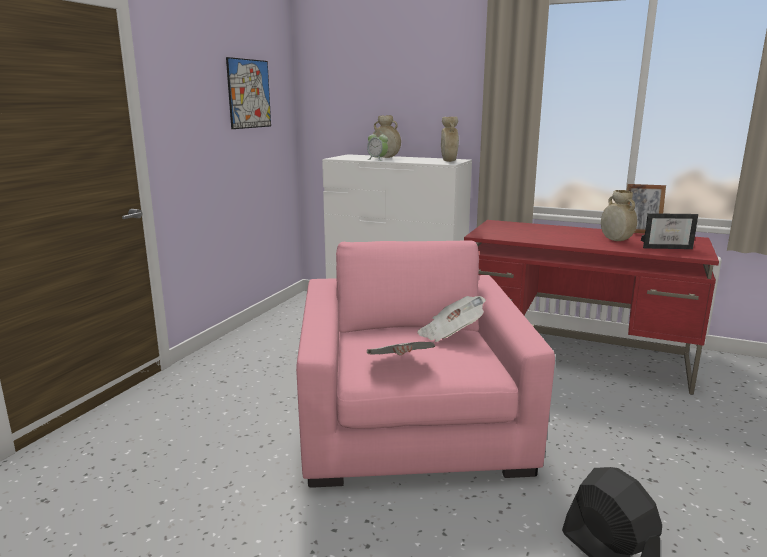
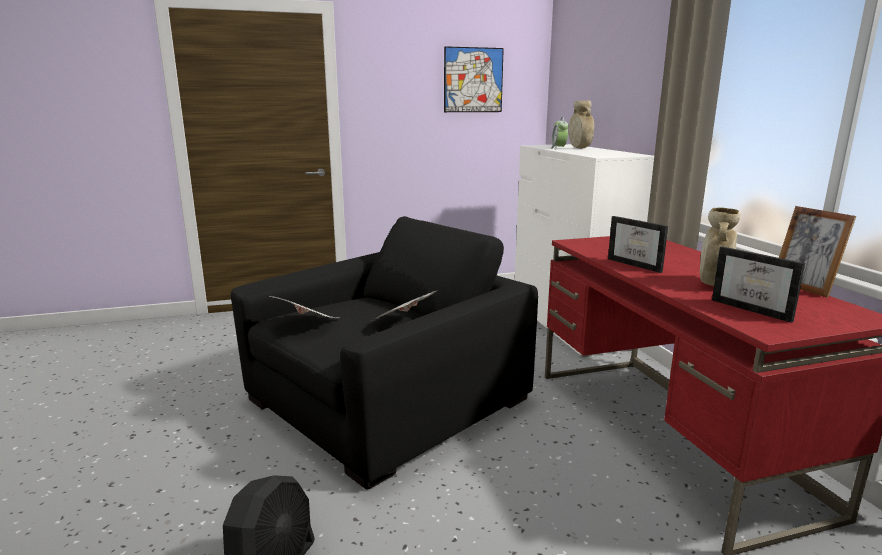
camera: 50 degrees right, 0 degrees up
pink armchair [296,240,555,488] -> black armchair [231,216,538,490]
beige vase [441,117,459,162] -> none
none -> picture frame [608,216,668,273]

